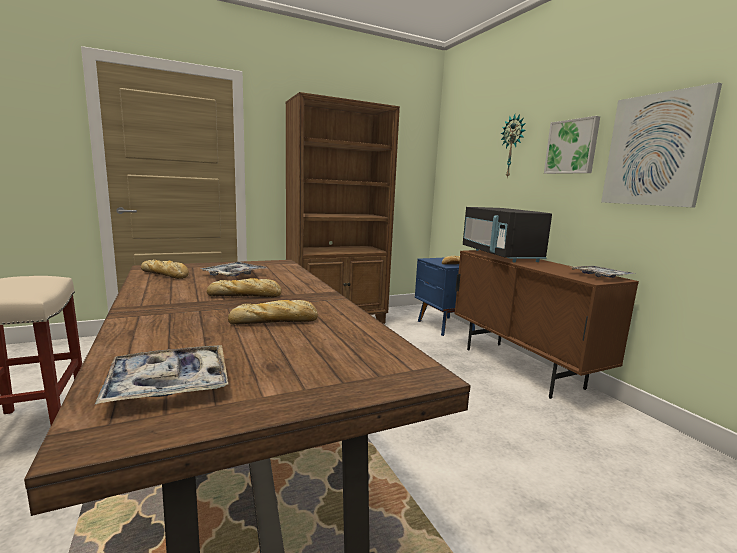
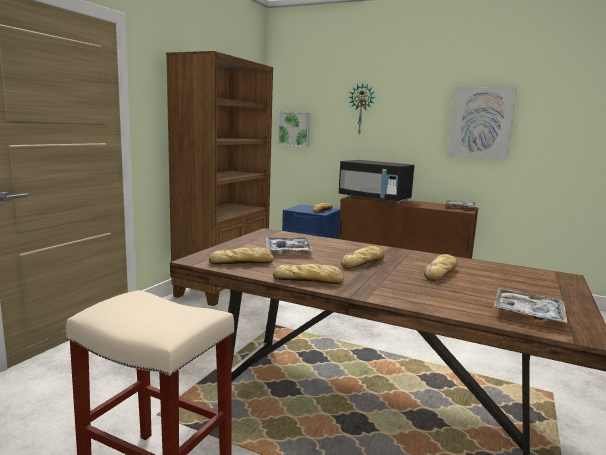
camera: 40 degrees left, 0 degrees up
picture [544,116,600,174] -> picture moved to [278,112,310,147]
none -> bread [273,264,344,284]

